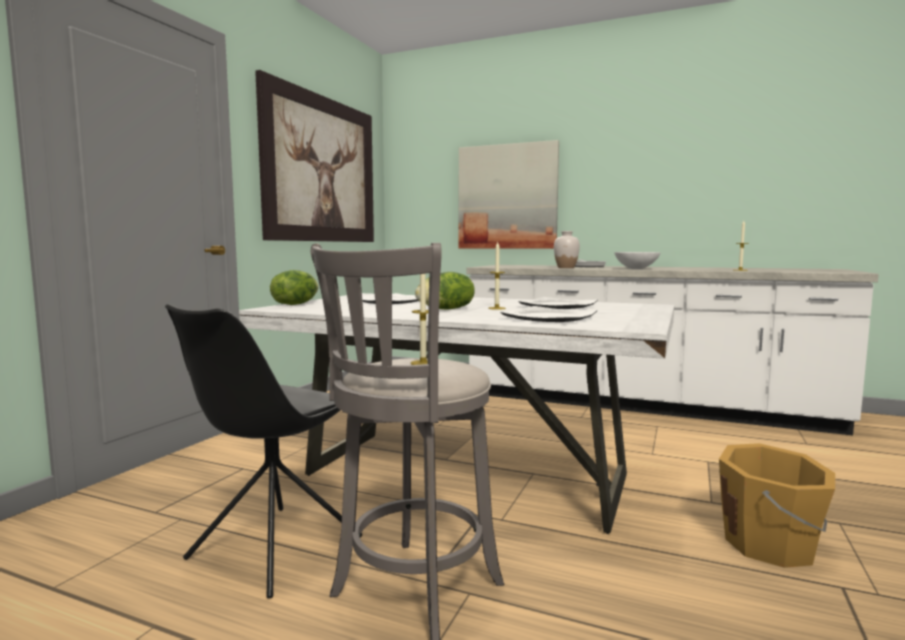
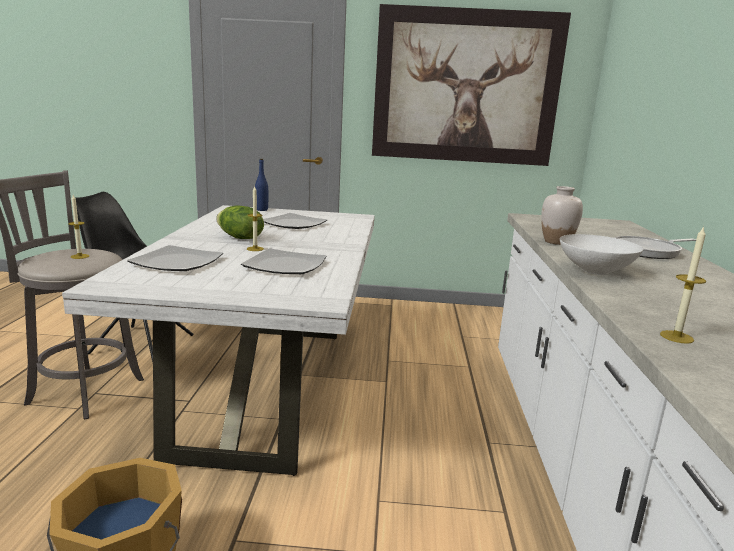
camera: 70 degrees right, 10 degrees up
lettuce [270,270,318,305] -> blue bottle [255,159,268,211]
picture [458,140,559,249] -> none

